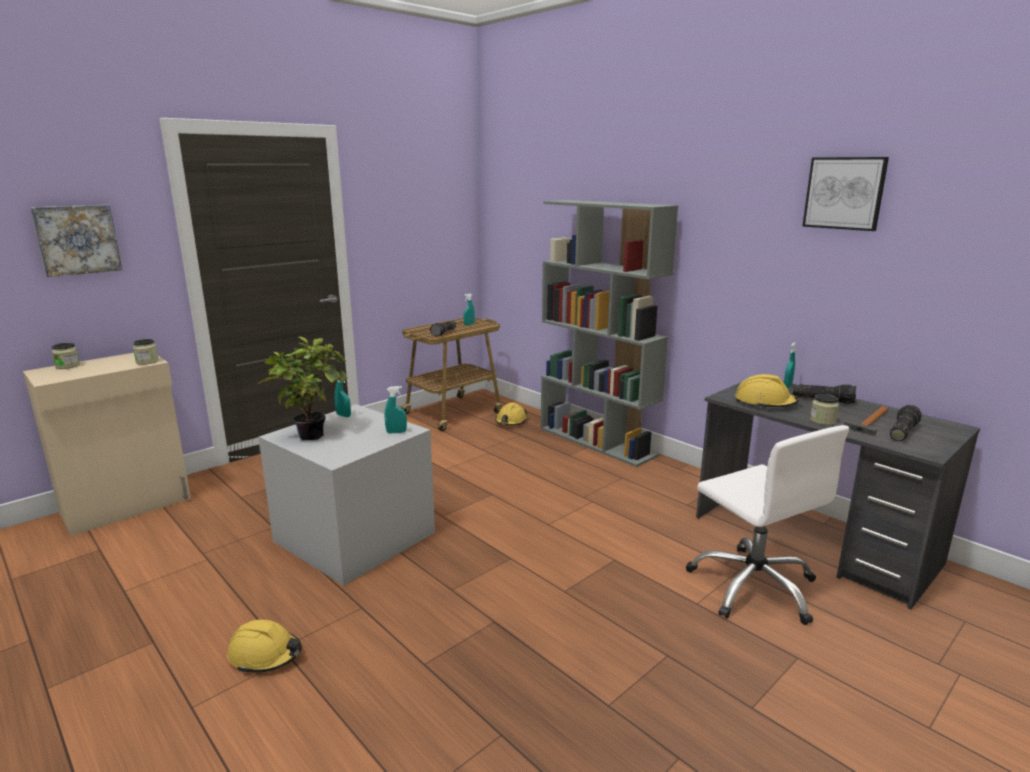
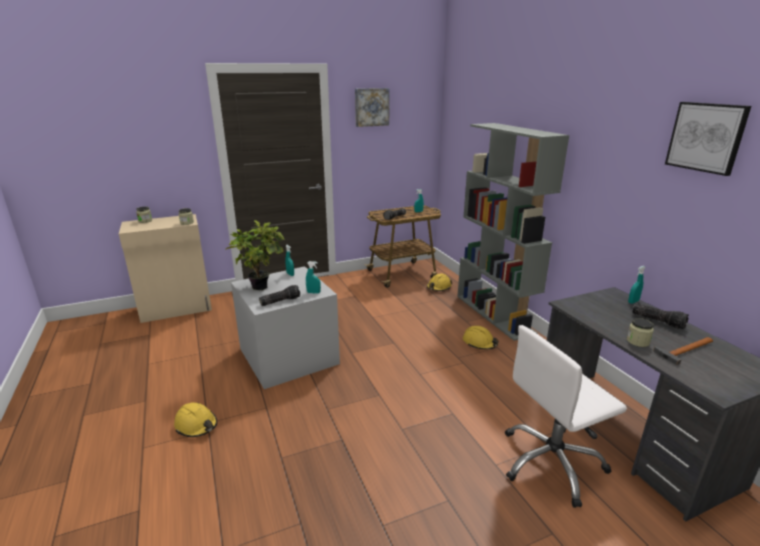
camera: 20 degrees right, 5 degrees up
picture [30,205,122,277] -> picture moved to [355,88,390,127]
white office chair [686,425,849,625] -> white office chair turned 75 degrees clockwise [505,325,627,508]
yellow hard hat [735,374,802,408] -> yellow hard hat moved to [463,326,499,350]
flashlight [890,405,922,441] -> flashlight moved to [259,285,300,306]

